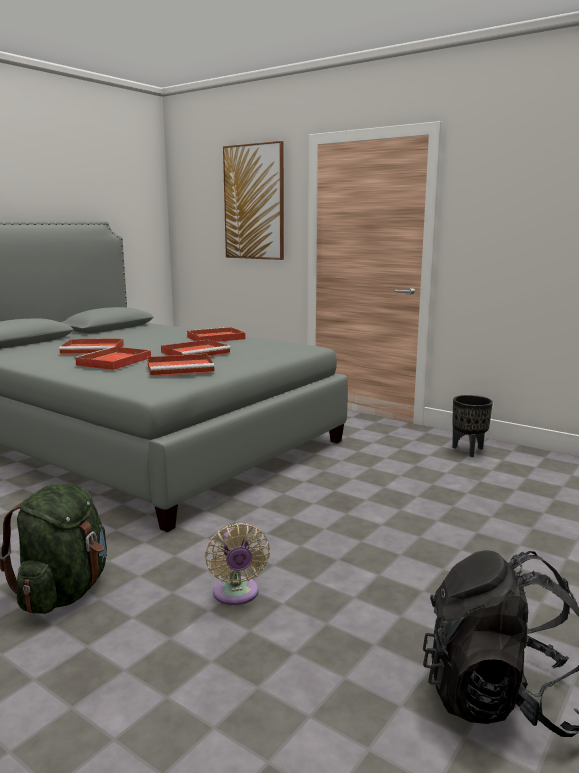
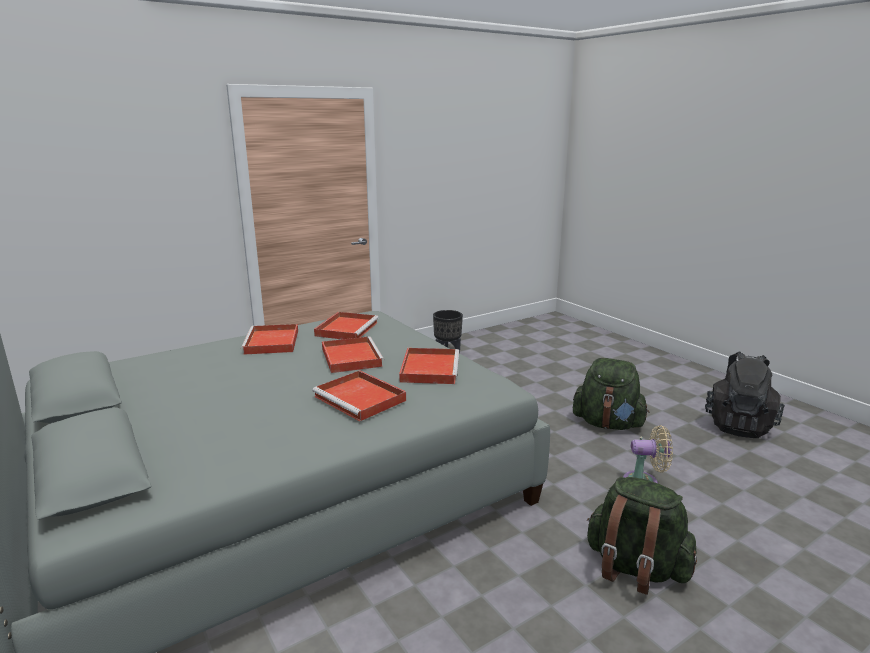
camera: 70 degrees left, 5 degrees up
red tray [59,338,124,355] -> red tray moved to [314,312,379,339]
picture [223,141,284,260] -> none
none -> green backpack [573,358,649,430]

